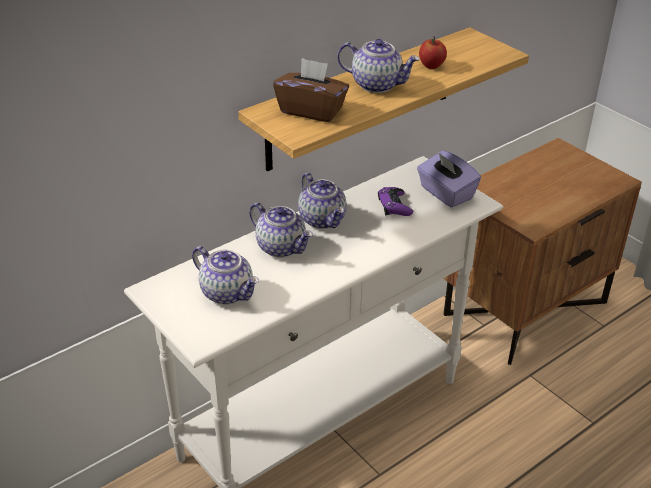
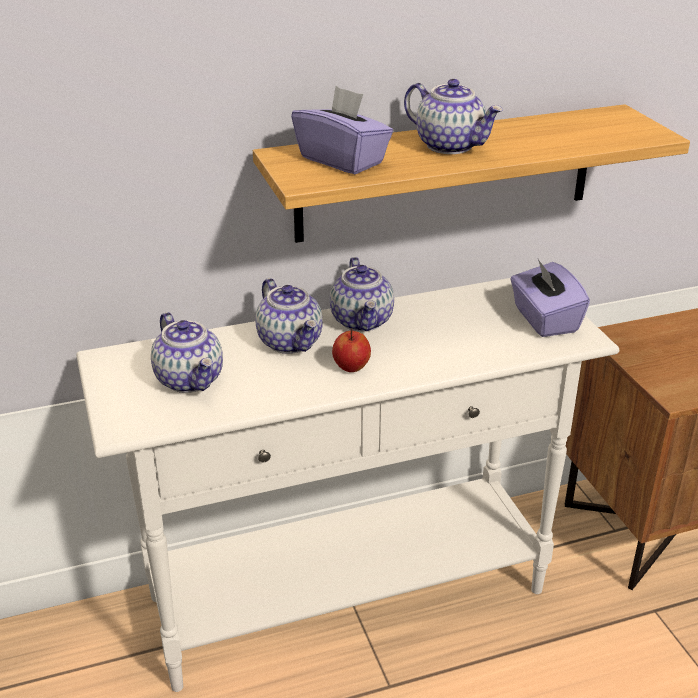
camera: 20 degrees right, 5 degrees down
brown tissue box [273,58,349,122] -> purple tissue box [291,86,393,174]
purple game controller [378,187,413,216] -> none
apple [419,36,447,69] -> apple moved to [332,328,371,372]

